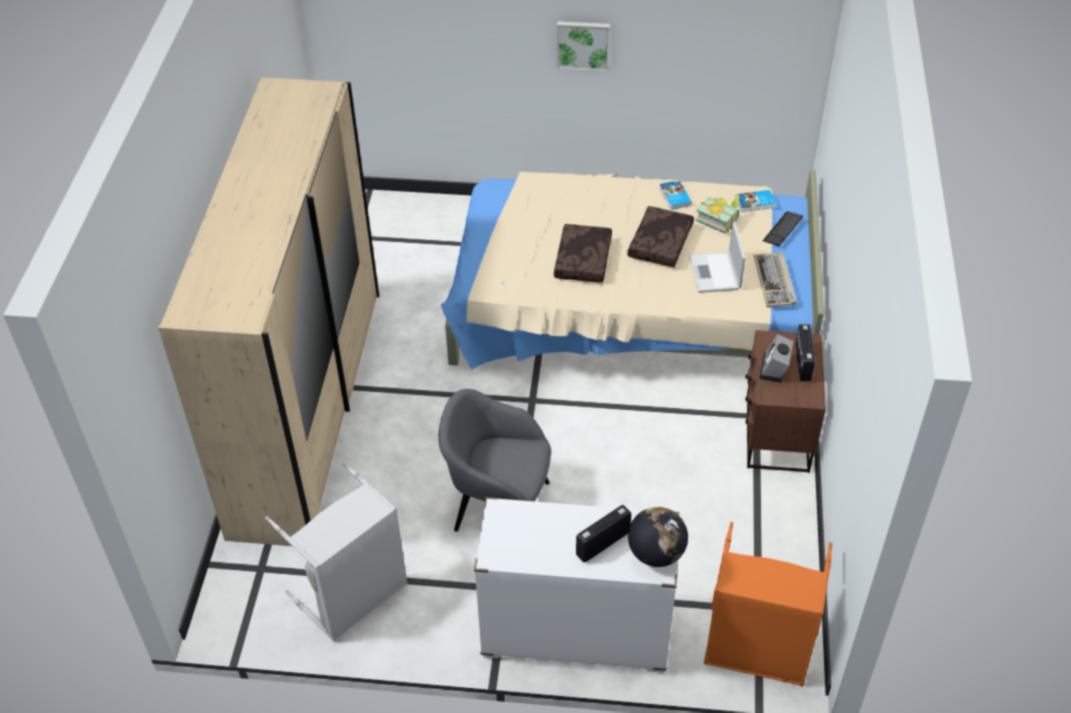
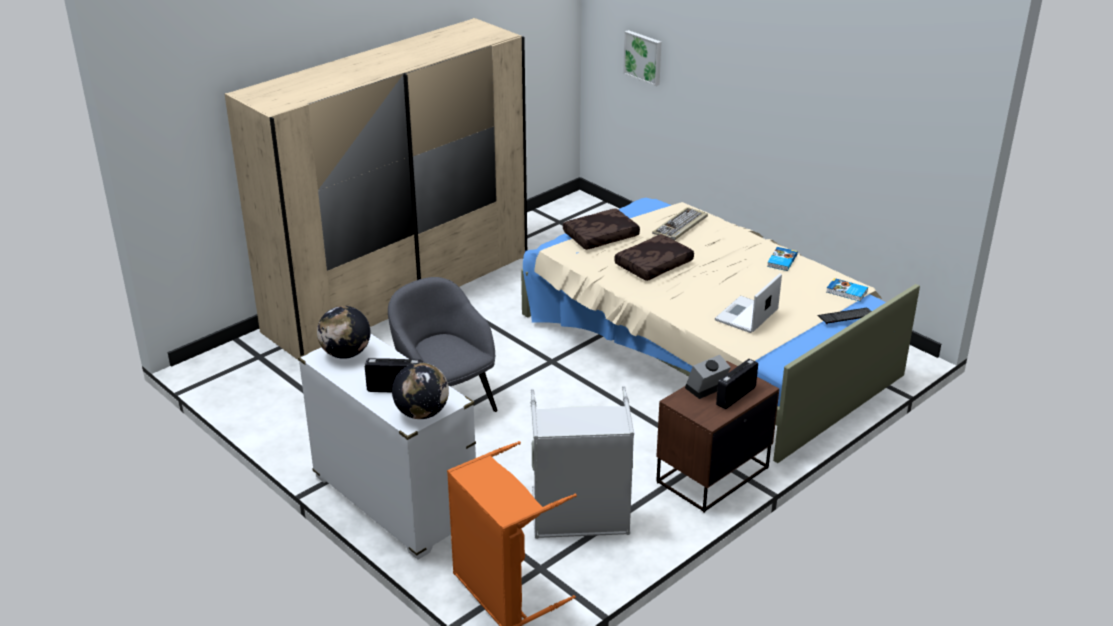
camera: 40 degrees right, 15 degrees down
grey laundry basket [265,462,408,641] -> grey laundry basket moved to [531,386,634,539]
picture [557,21,610,72] -> picture moved to [623,30,662,86]
brown pillow [627,206,694,267] -> brown pillow moved to [563,208,640,250]
book [696,196,740,233] -> none
keyboard [754,253,796,307] -> keyboard moved to [652,207,708,240]
none -> globe [317,306,371,359]

